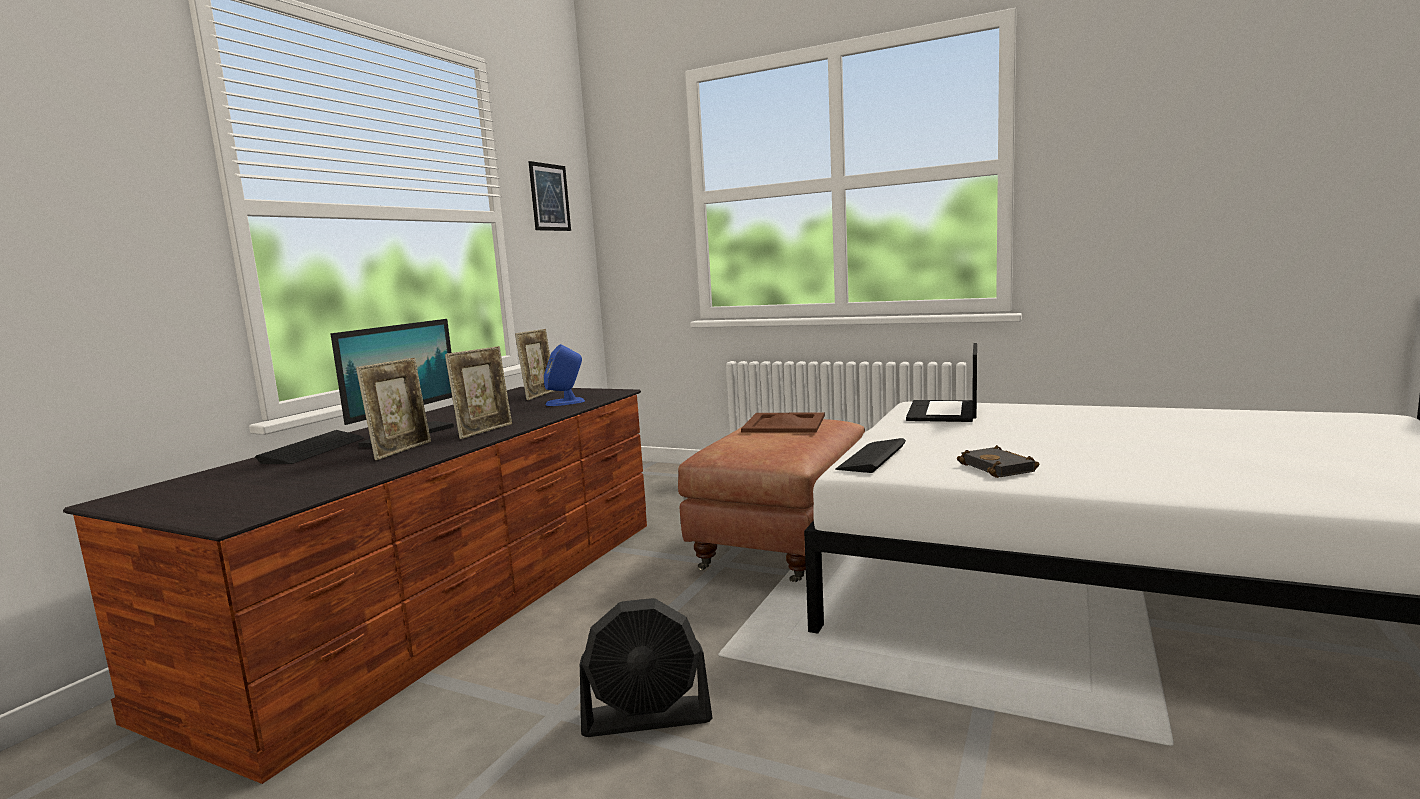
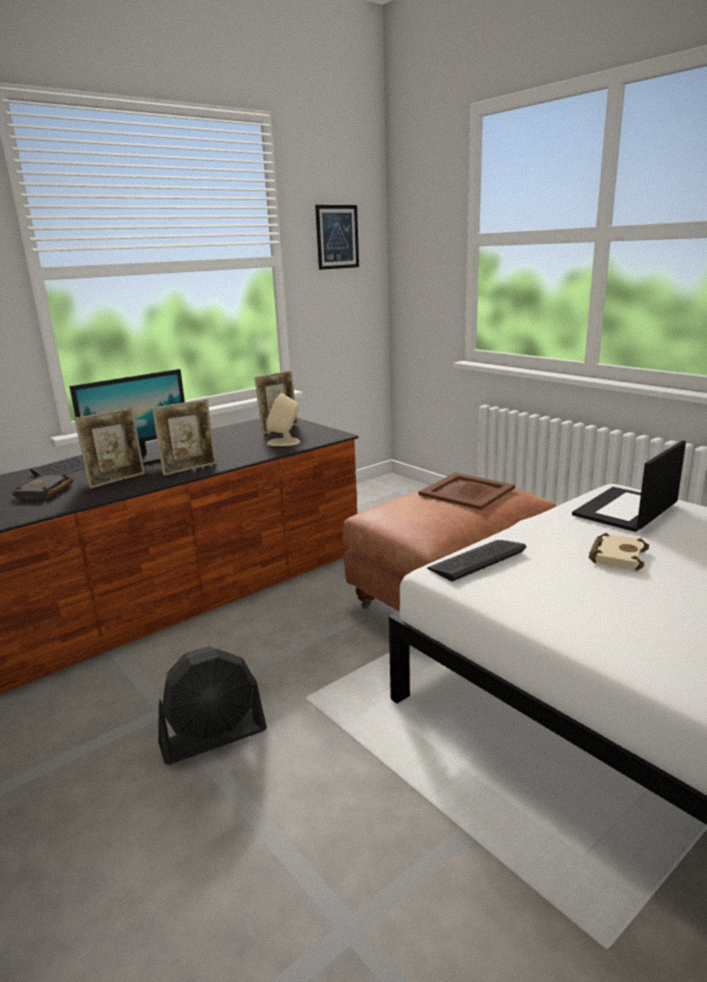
camera: 25 degrees right, 10 degrees up
blue speaker [544,344,585,406] -> beige speaker [266,393,300,446]
black fan [580,598,713,737] -> black fan turned 45 degrees counterclockwise [158,646,267,765]
black book [957,445,1039,478] -> black book moved to [12,474,74,499]
none -> beige book [589,533,649,571]

